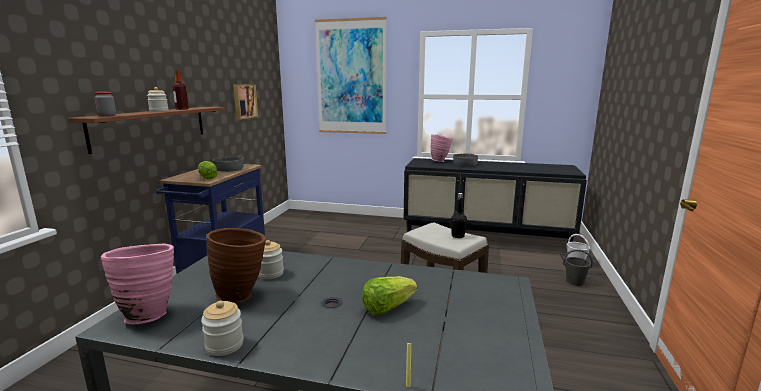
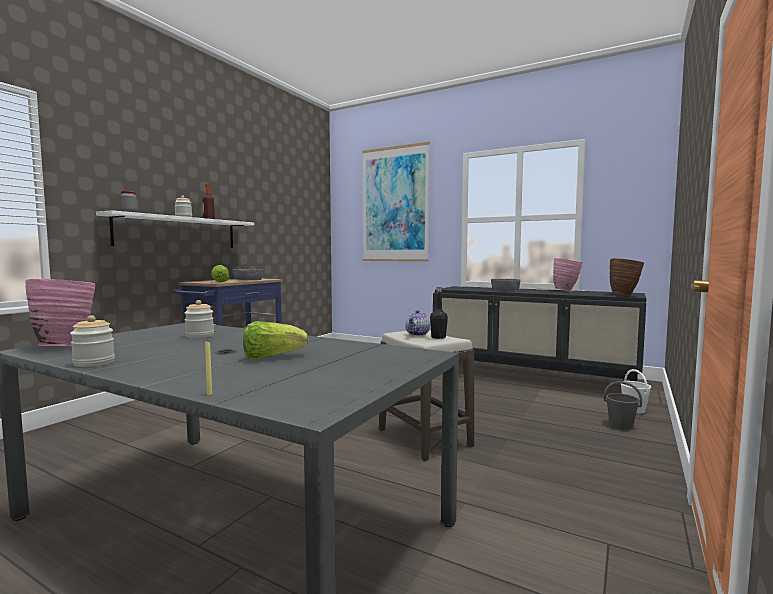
camera: 15 degrees right, 10 degrees down
brown shelf [68,107,225,154] -> white shelf [96,210,254,248]
brown vase [207,228,266,303] -> brown vase moved to [610,258,644,296]
picture [233,84,258,119] -> none
pink vase [430,134,453,162] -> pink vase moved to [553,258,583,292]
none -> teapot [405,310,430,336]

